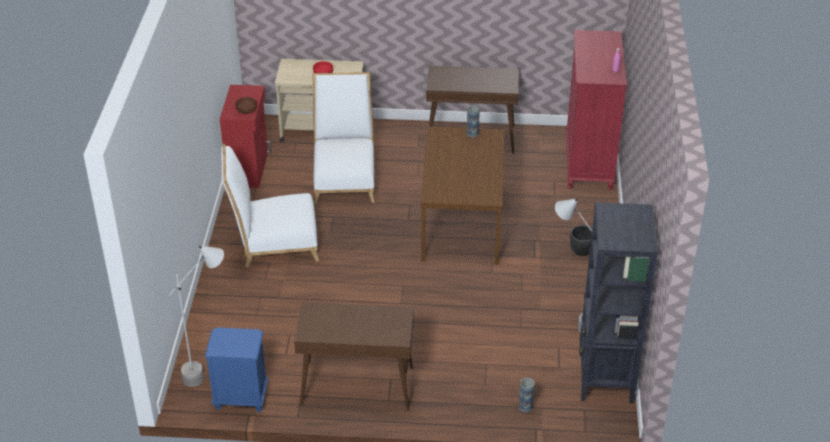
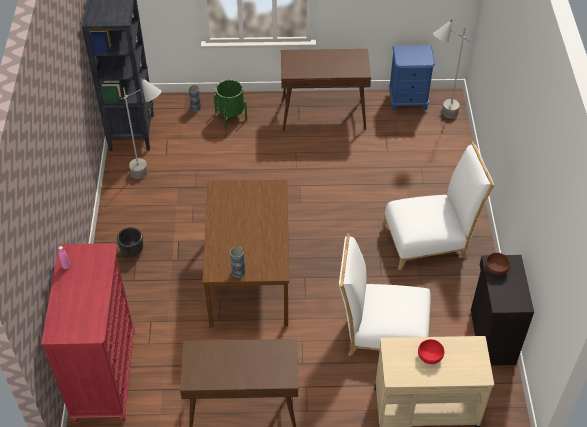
camera: 175 degrees right, 10 degrees up
red cabinet [220,85,271,188] -> black cabinet [471,255,534,365]
white chair [312,72,375,204] -> white chair turned 105 degrees clockwise [339,233,431,356]
none -> green planter [214,79,247,128]

